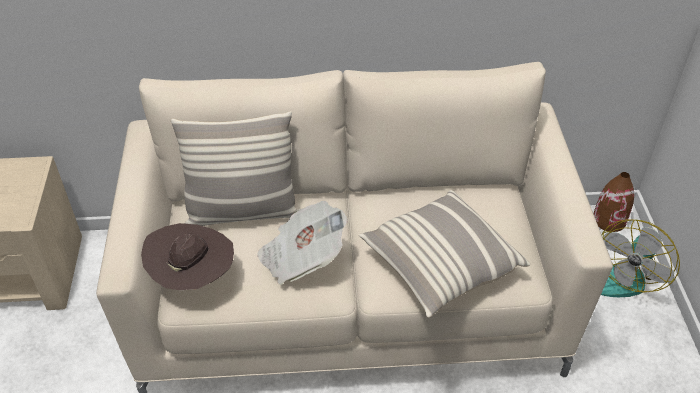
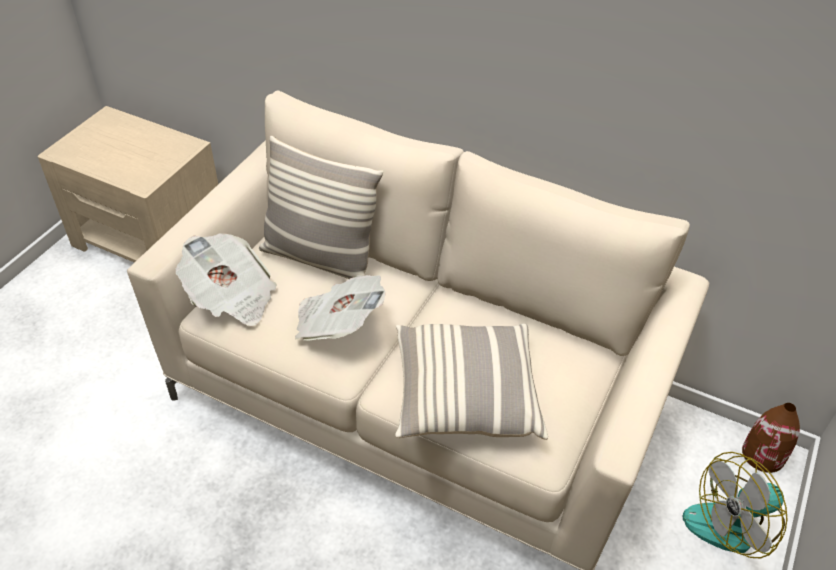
camera: 30 degrees right, 0 degrees up
brown hat [141,223,234,290] -> newspaper [175,233,277,326]

